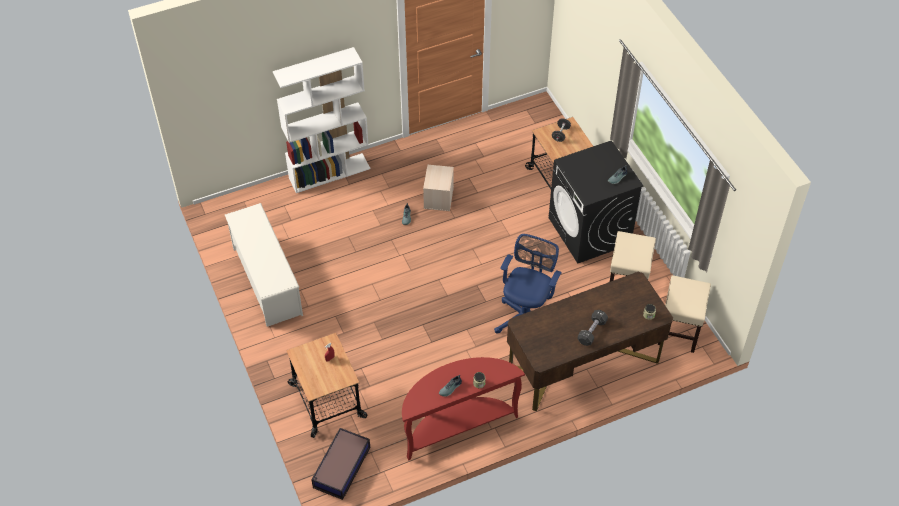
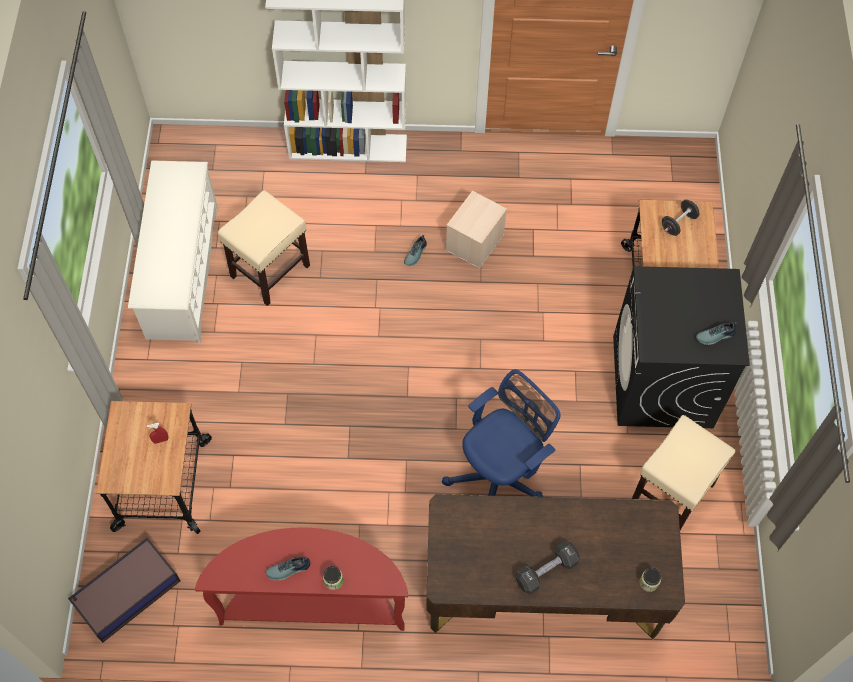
camera: 25 degrees right, 10 degrees up
beige stool [658,275,711,353] -> beige stool moved to [218,190,310,306]

